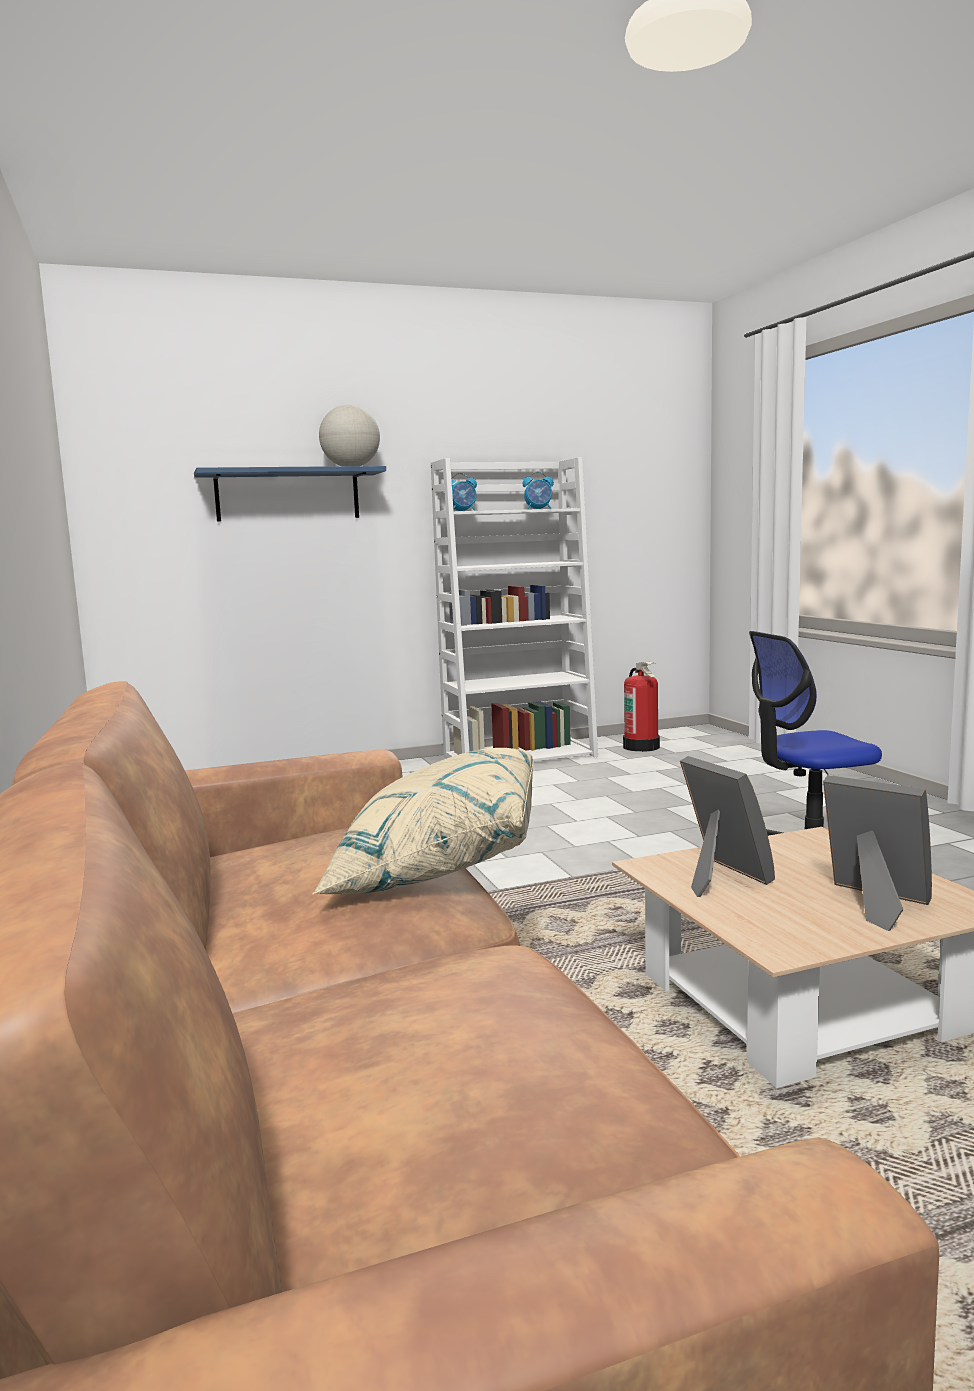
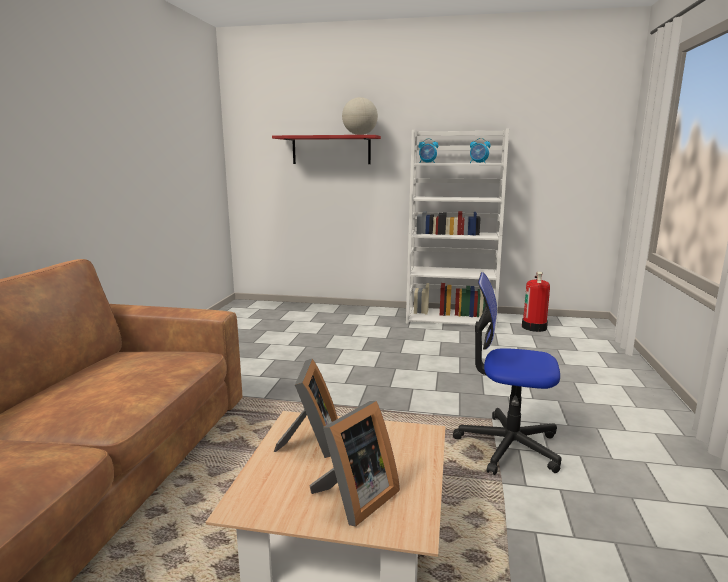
camera: 30 degrees right, 5 degrees up
blue shelf [194,466,386,522] -> red shelf [272,135,381,164]
beige pillow [313,748,534,894] -> none
picture frame [823,775,932,931] -> picture frame turned 60 degrees clockwise [310,401,400,527]

